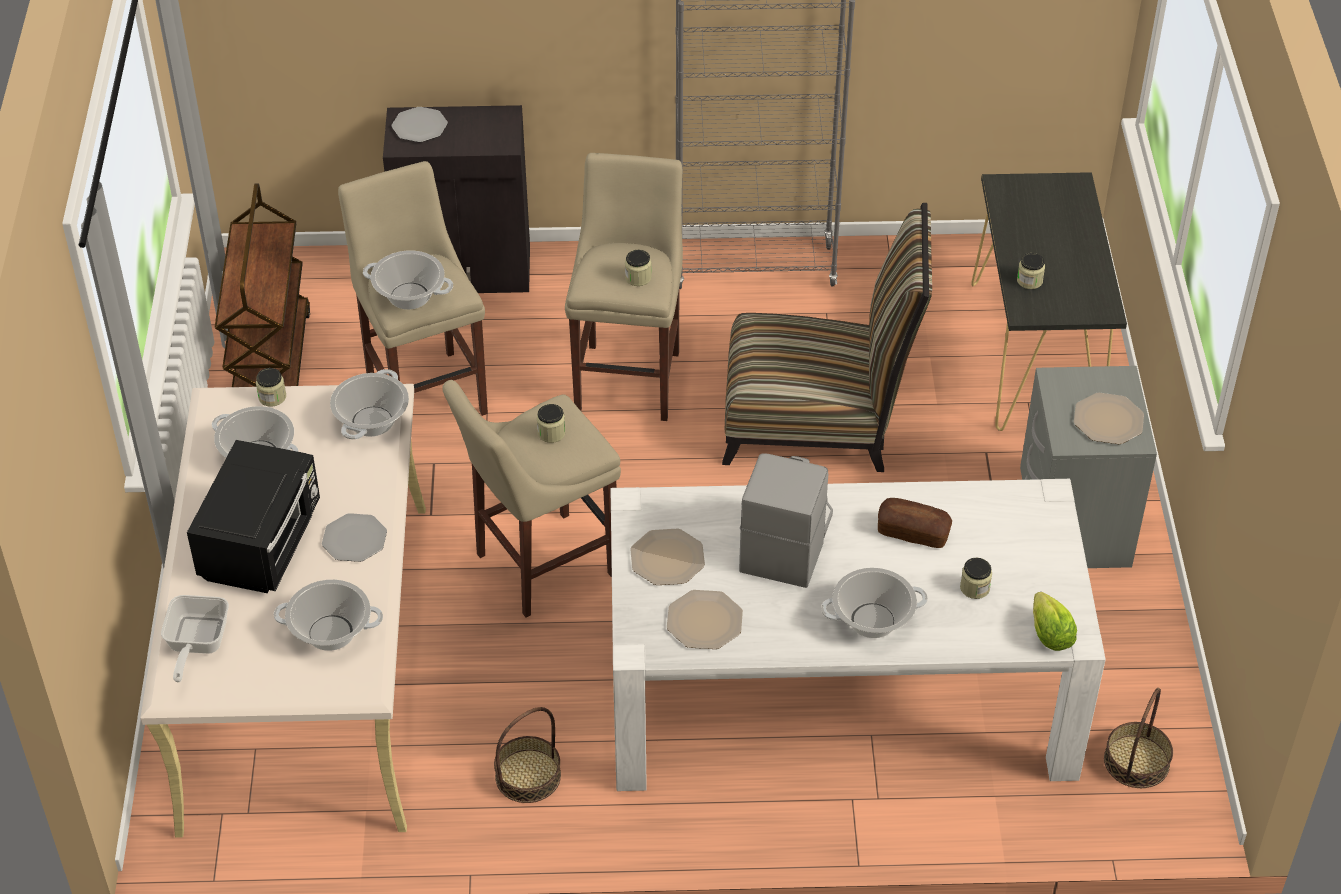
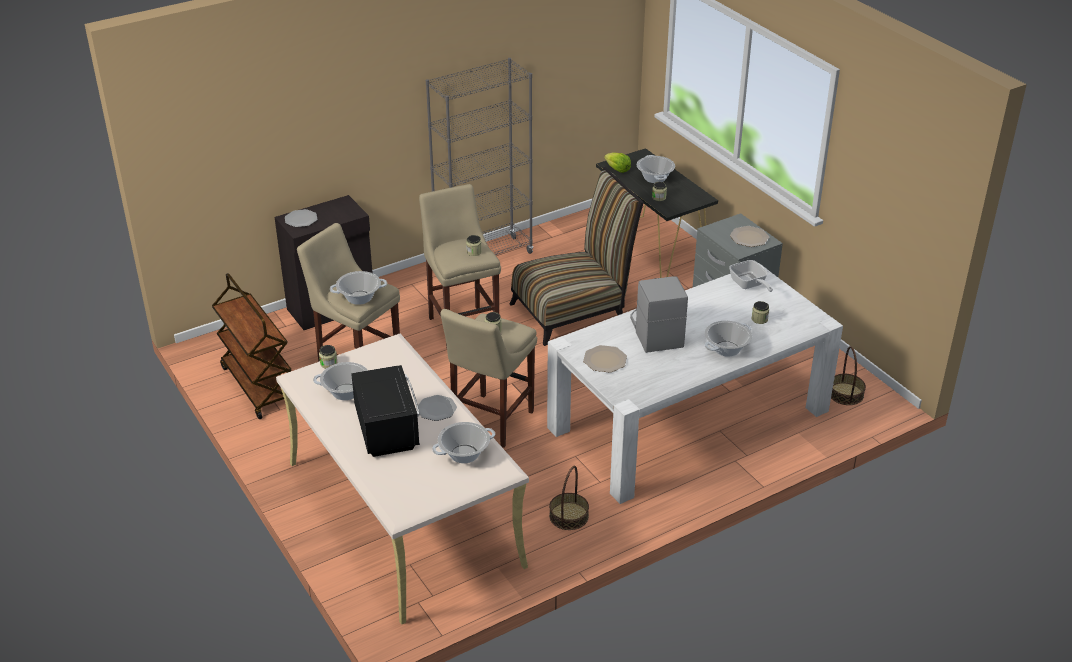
camera: 30 degrees left, 10 degrees down
frying pan [161,595,229,682] -> frying pan moved to [729,260,773,292]
cooking pot [330,369,409,439] -> cooking pot moved to [637,155,675,183]
plate [667,590,743,649] -> none
bread [878,498,952,548] -> none
lettuce [1033,592,1077,651] -> lettuce moved to [604,153,631,173]

